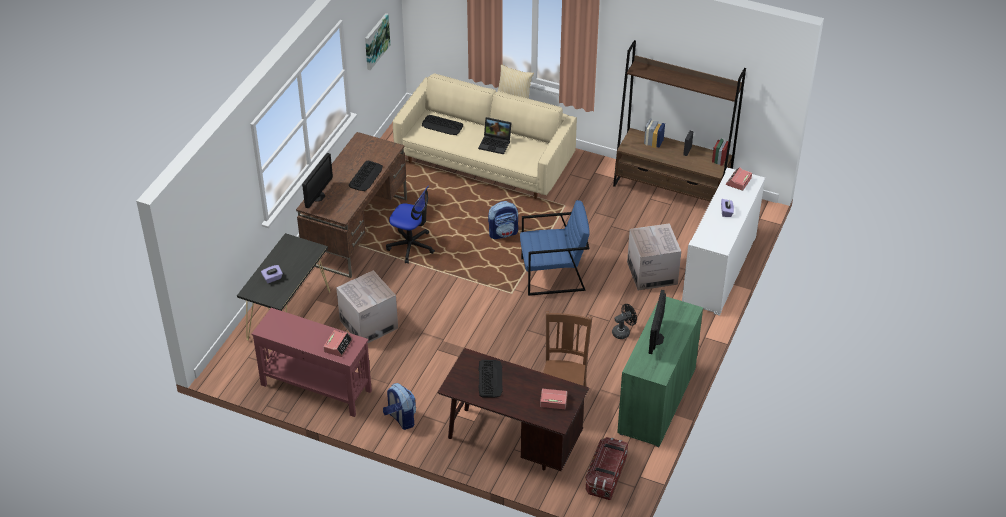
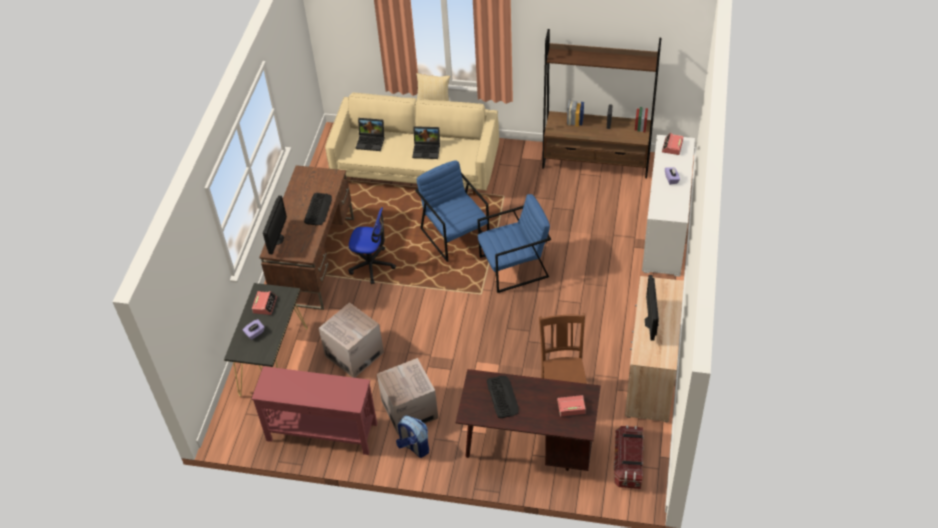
camera: 10 degrees left, 5 degrees up
alarm clock [323,330,353,357] -> alarm clock moved to [252,291,277,315]
picture [365,13,390,70] -> none
keyboard [422,115,463,135] -> laptop [356,118,384,151]
backpack [488,201,518,239] -> blue armchair [415,160,490,262]
black fan [612,304,637,339] -> none
green cabinet [617,297,703,447] -> beige cabinet [625,276,684,423]
cardboard box [627,223,681,290] -> cardboard box moved to [377,358,438,435]

